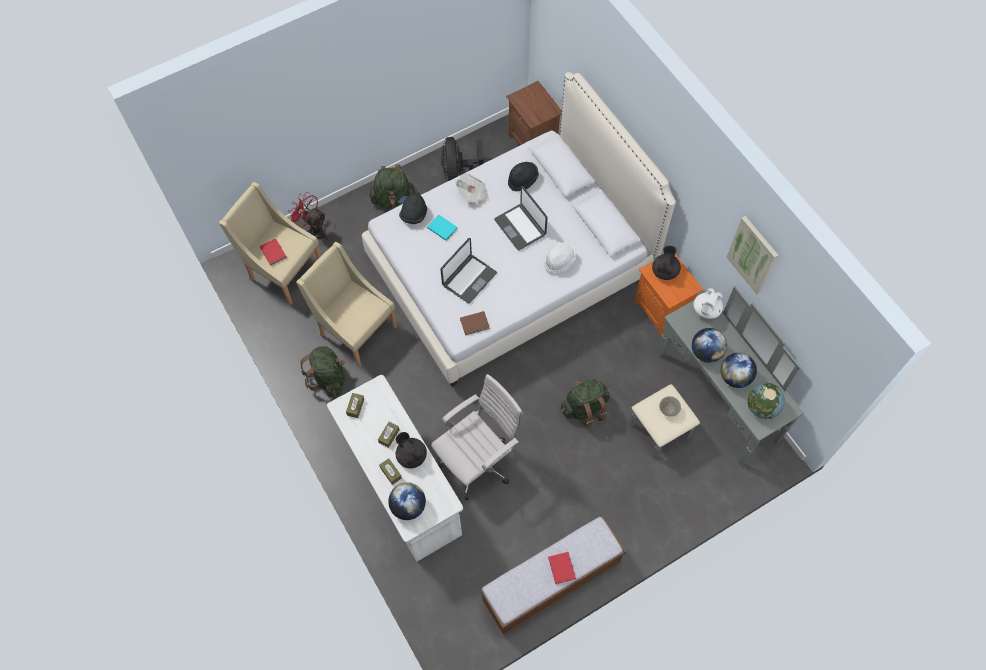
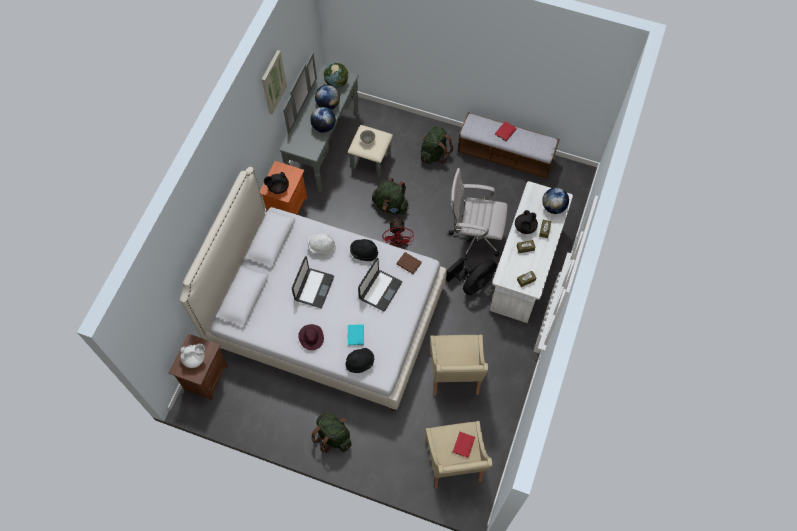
camera: 130 degrees left, 0 degrees up
red fan [288,192,329,241] -> red fan moved to [382,217,414,248]
green backpack [300,346,345,397] -> green backpack moved to [421,126,453,164]
laptop [440,238,497,304] -> laptop turned 120 degrees clockwise [358,258,402,311]
black fan [441,137,484,181] -> black fan moved to [446,257,497,295]
newspaper [455,174,490,203] -> purple hat [298,324,324,350]
black hat [508,162,538,191] -> black hat moved to [350,239,378,261]
white teapot [694,288,723,319] -> white teapot moved to [180,344,205,368]

